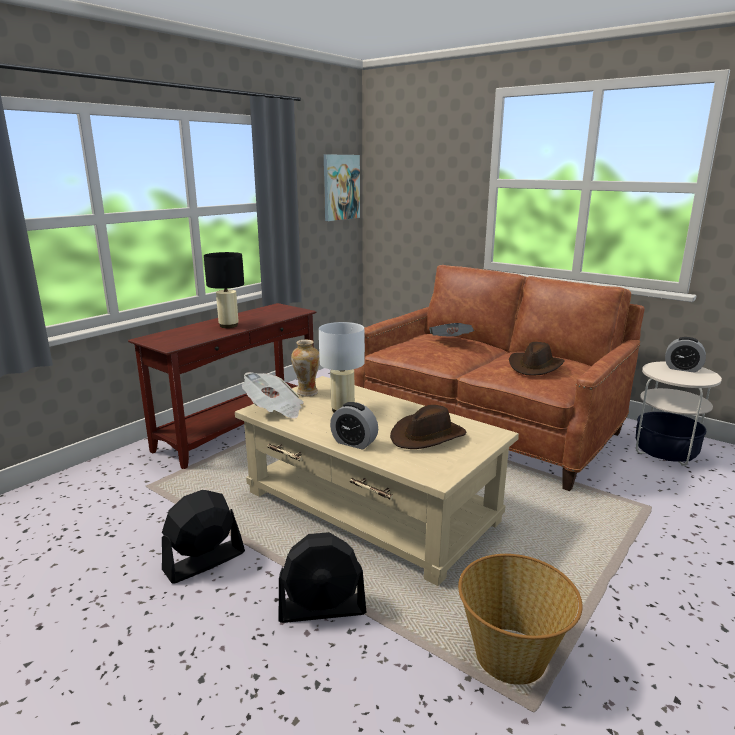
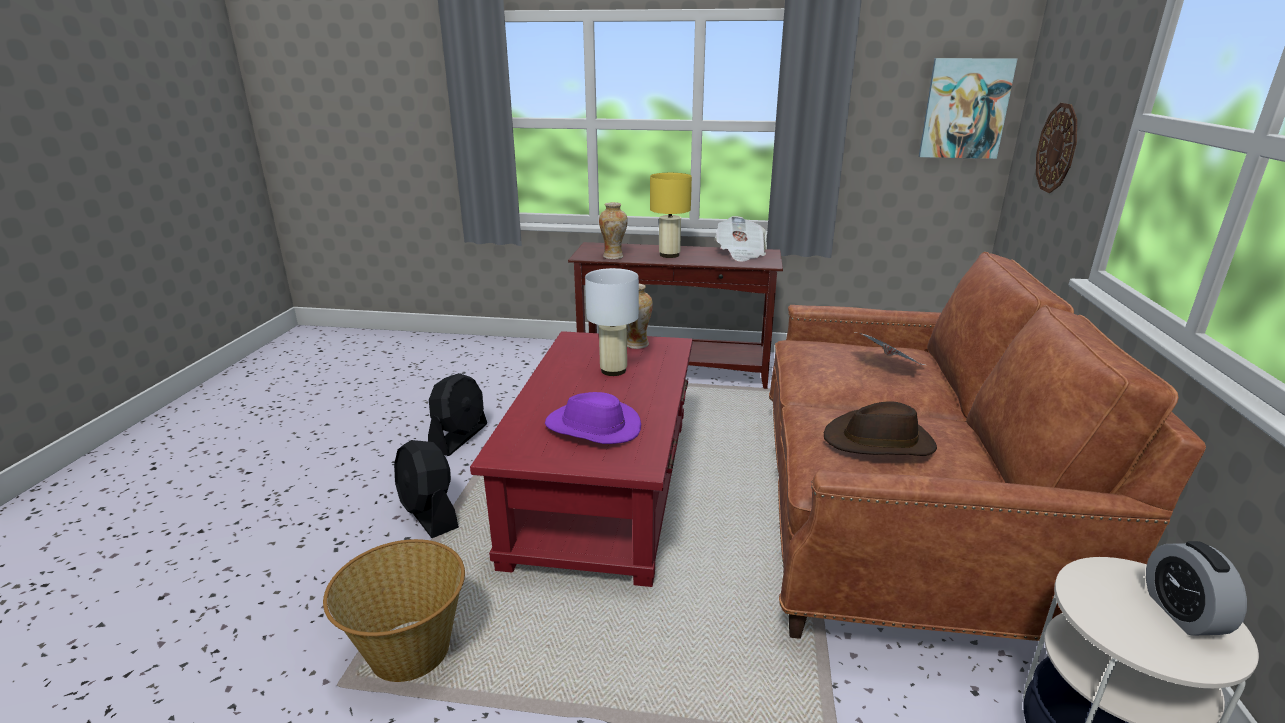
camera: 60 degrees right, 5 degrees up
black fan [162,490,245,584] -> black fan turned 90 degrees clockwise [428,373,487,456]
black table lamp [204,252,244,328] -> yellow table lamp [650,173,692,258]
beige coffee table [235,376,519,586] -> red coffee table [470,331,693,587]
newspaper [242,372,304,419] -> newspaper moved to [715,216,767,262]
alarm clock [330,402,378,450] -> none
brown hat [390,405,466,449] -> purple hat [545,392,641,444]
none -> vase [599,202,628,259]
none -> wall clock [1036,103,1077,193]

